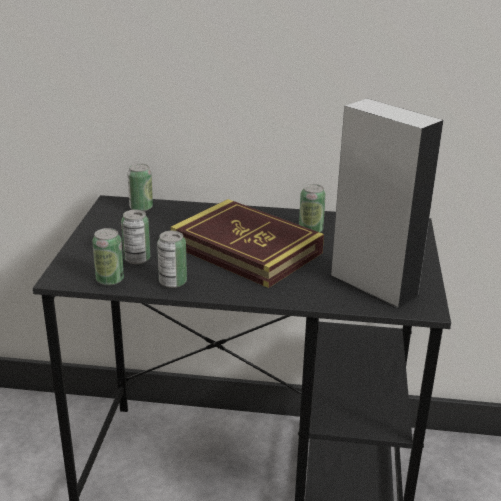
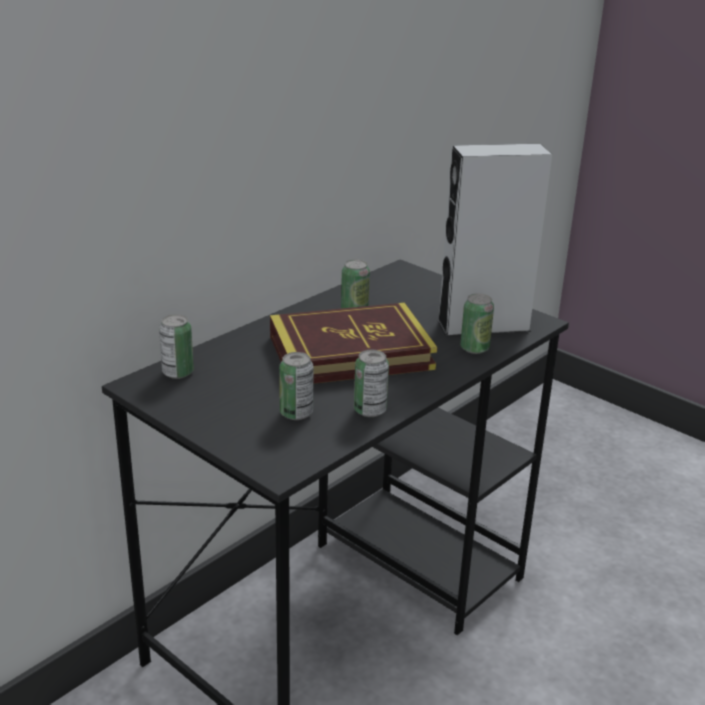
camera: 55 degrees left, 0 degrees up
can [92,228,124,286] -> can moved to [460,293,494,354]

